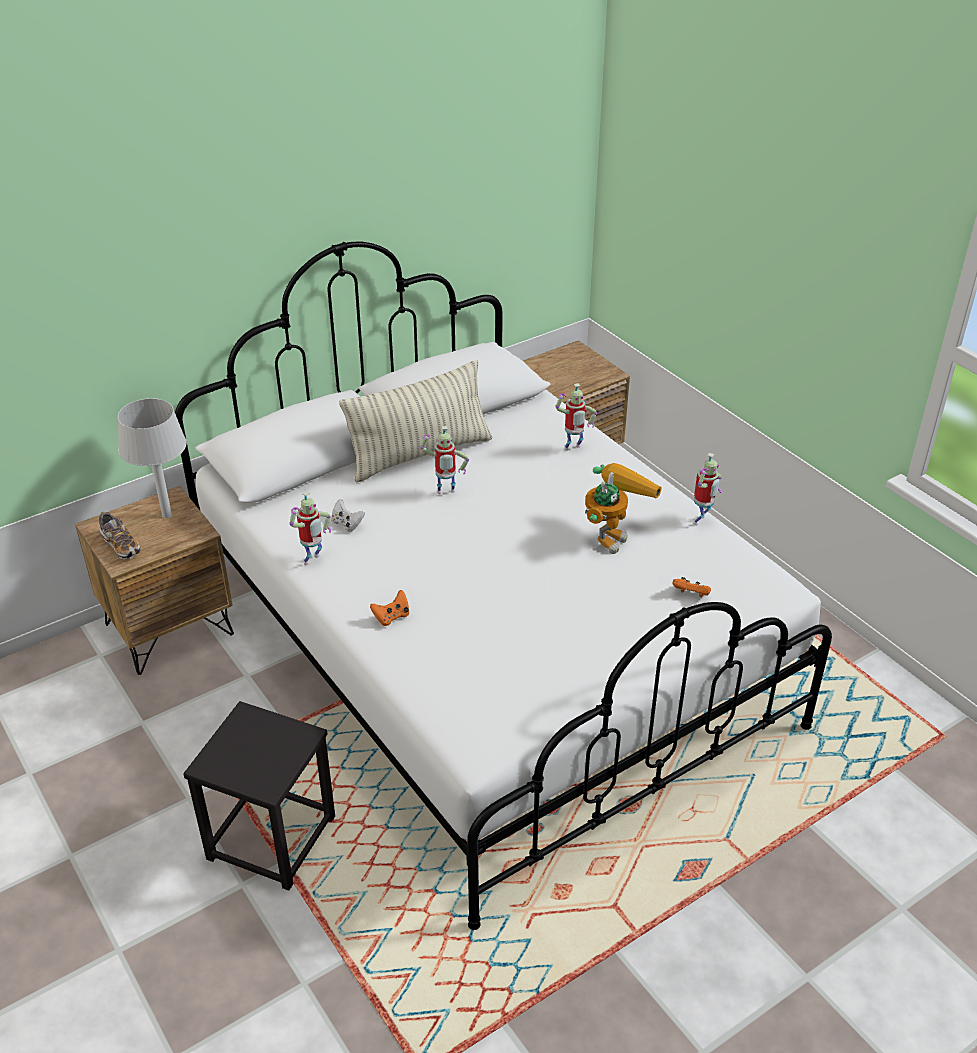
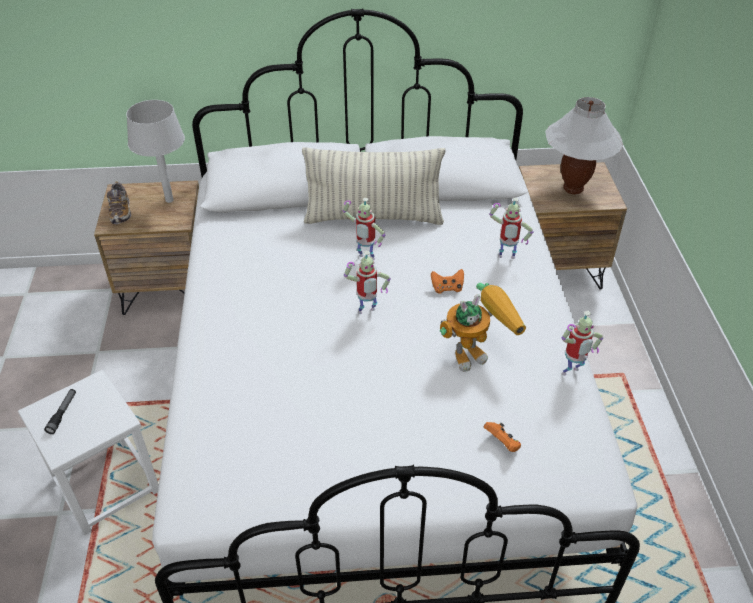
camera: 30 degrees right, 5 degrees up
black stool [183,701,335,891] -> white stool [18,370,159,535]
toy robot [289,491,331,565] -> toy robot moved to [344,250,391,314]
white game controller [331,499,365,532] -> none
orange game controller [370,590,409,626] -> orange game controller moved to [431,269,464,294]
none -> flashlight [44,389,76,434]
none -> white table lamp [545,97,623,194]

